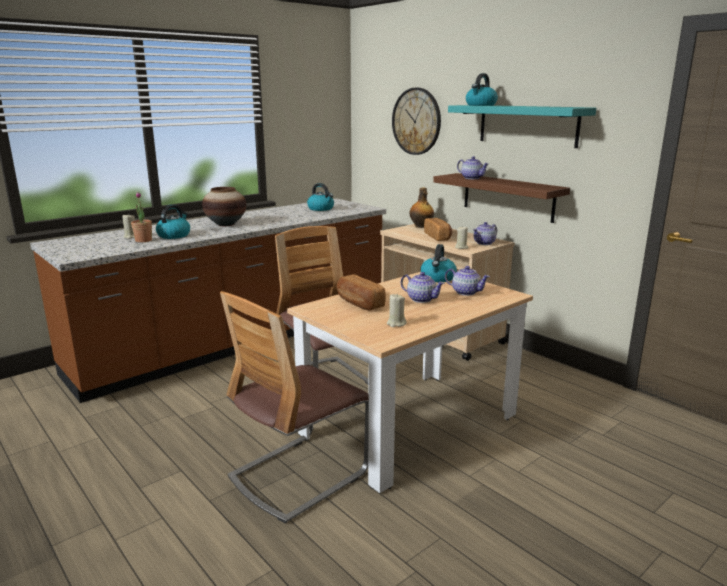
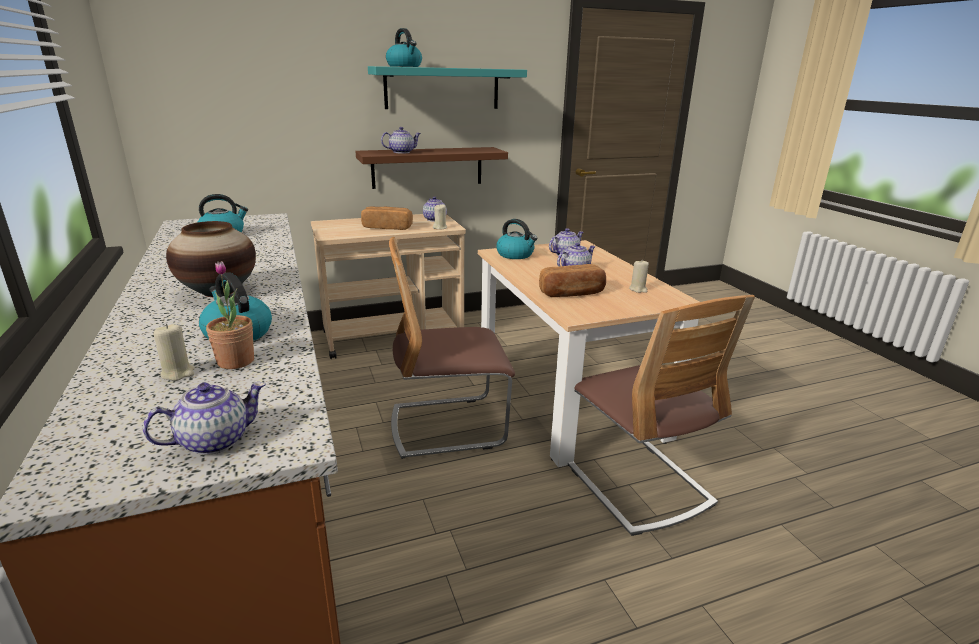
camera: 70 degrees left, 5 degrees up
wall clock [392,88,441,155] -> none
bottle [410,188,434,228] -> none
none -> teapot [143,382,266,455]

